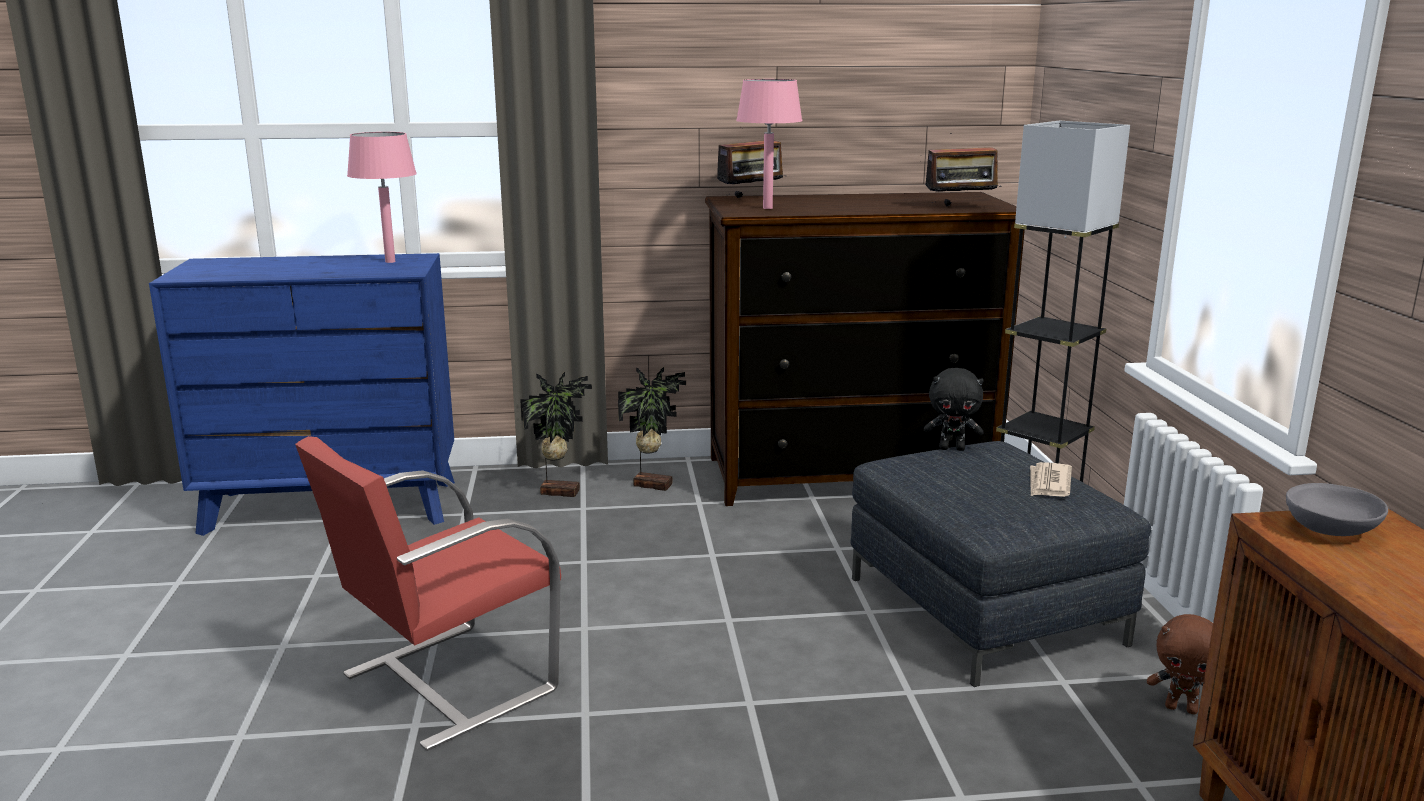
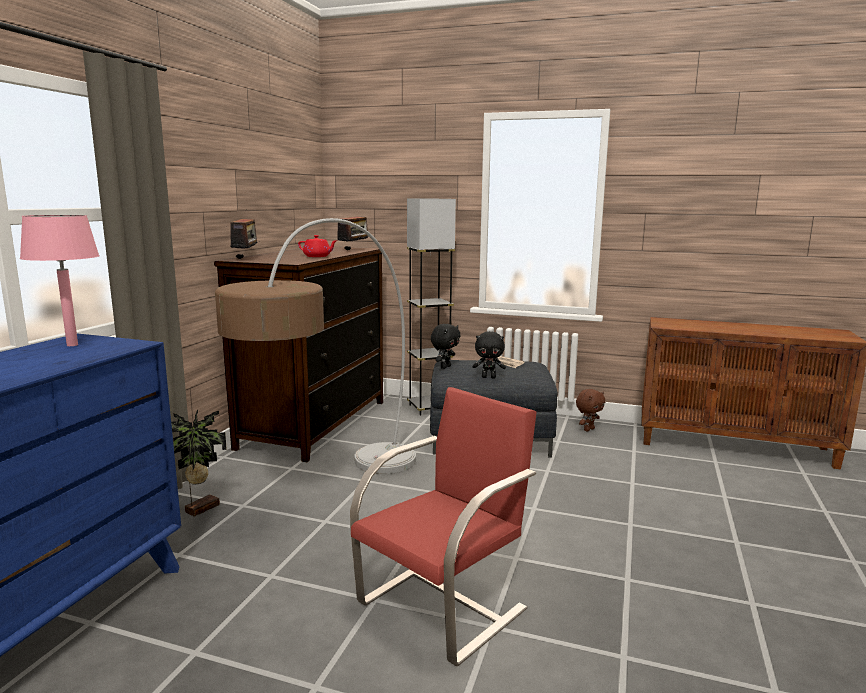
camera: 65 degrees left, 5 degrees down
red chair [295,436,561,751] -> red chair turned 120 degrees counterclockwise [350,387,537,666]
potted plant [618,367,686,491] -> none
pink table lamp [736,79,803,209] -> none
grey bowl [1286,483,1388,536] -> none
none -> floor lamp [215,218,416,474]
none -> red teapot [298,235,338,257]
none -> black plush toy [473,331,506,378]

